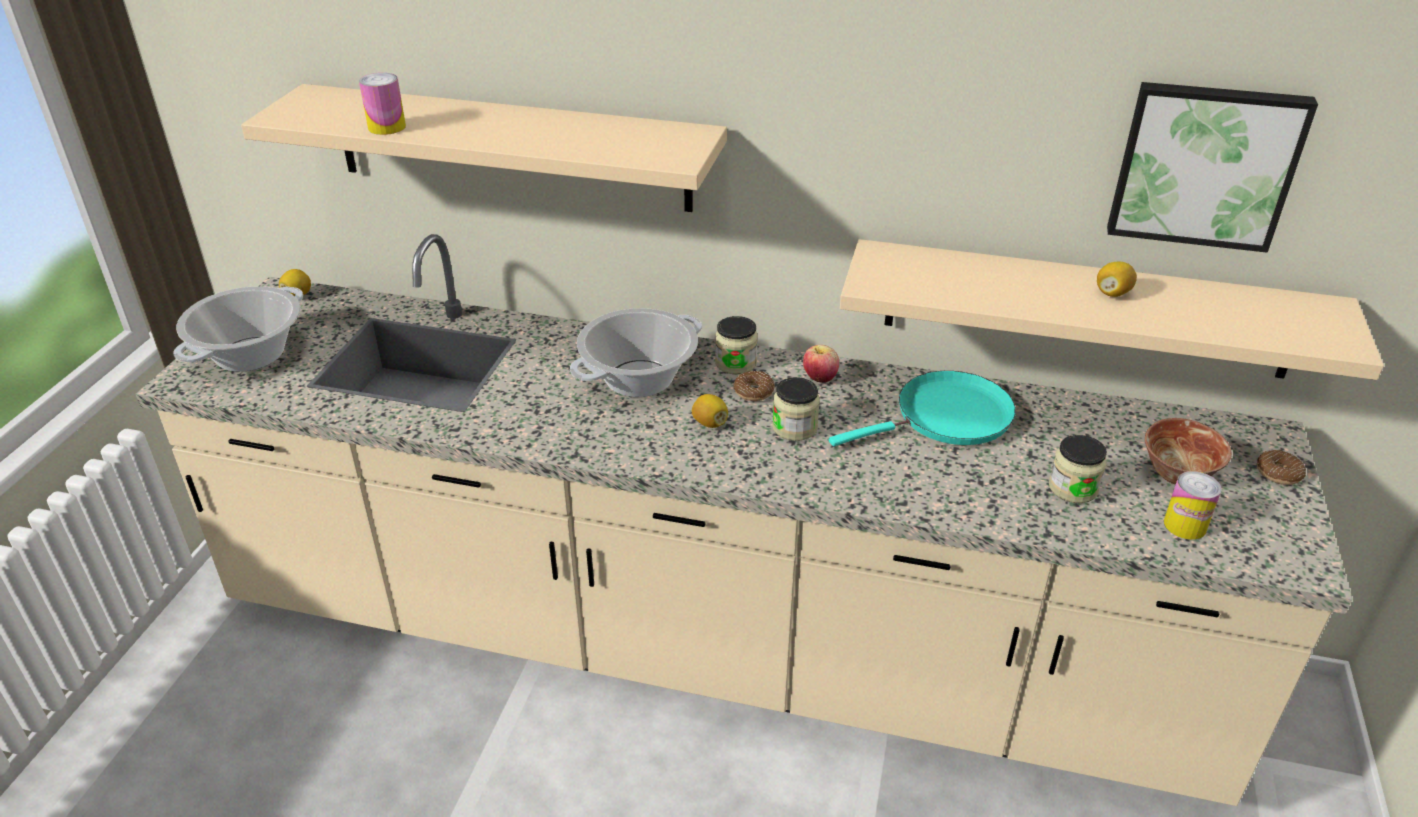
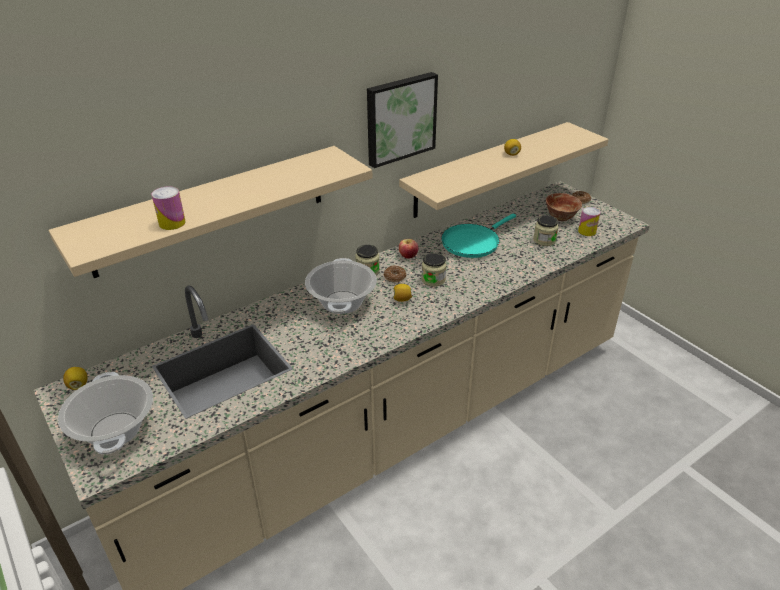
camera: 50 degrees left, 0 degrees up
turquoise frying pan [829,371,1016,446] -> turquoise frying pan turned 150 degrees counterclockwise [441,213,516,258]
picture [1107,82,1318,253] -> picture moved to [367,72,438,168]

